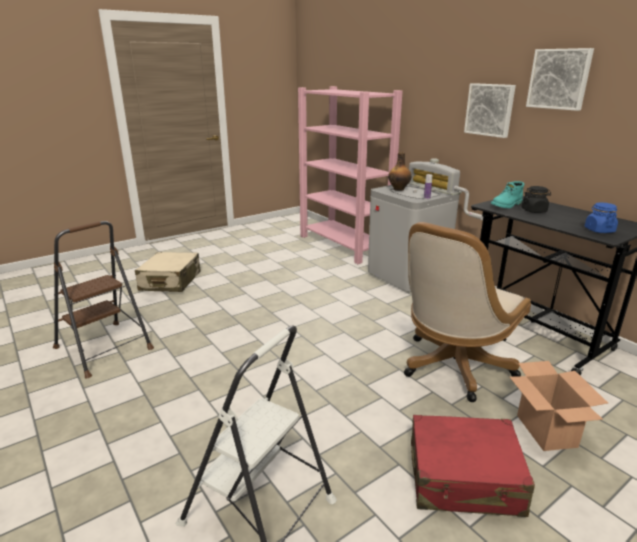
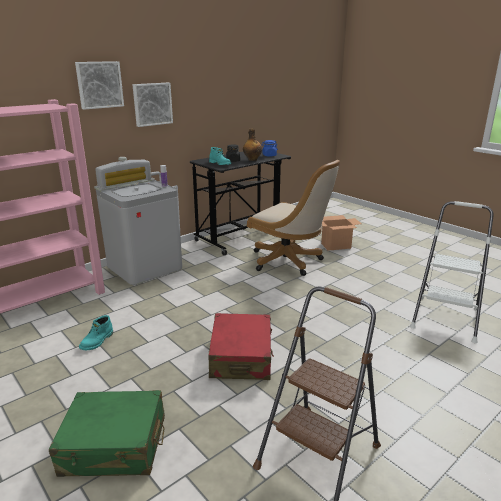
camera: 95 degrees left, 0 degrees up
beige suitcase [135,252,201,292] -> green suitcase [49,390,165,477]
bottle [388,152,411,191] -> bottle moved to [243,128,262,161]
red suitcase [411,415,535,517] -> red suitcase moved to [209,313,274,380]
picture [526,48,594,111] -> picture moved to [75,61,124,110]
none -> turquoise boot [79,315,113,350]

